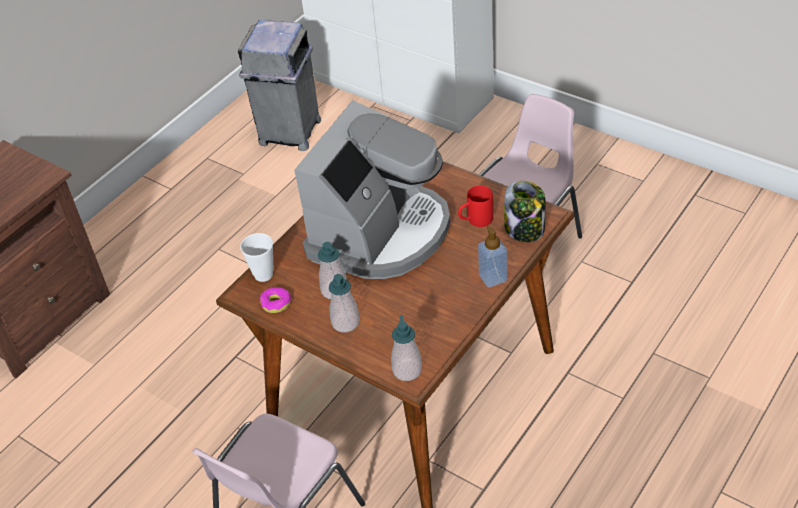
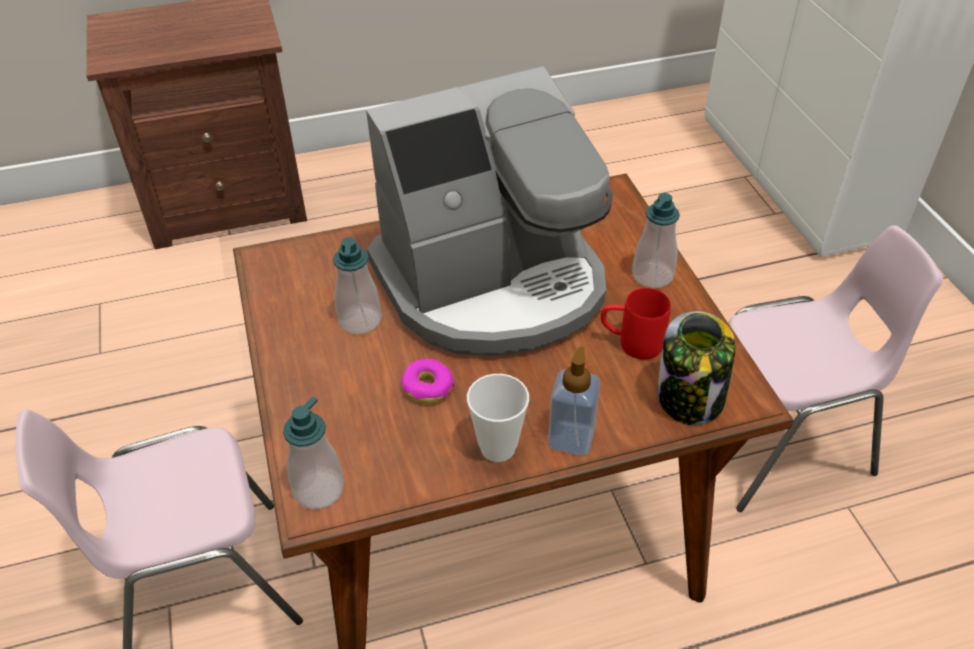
camera: 35 degrees right, 0 degrees up
grey trash can [238,20,321,151] -> none
cup [240,233,273,282] -> cup moved to [467,374,529,462]
donut [260,287,291,313] -> donut moved to [401,359,454,404]
soap dispenser [329,274,360,332] -> soap dispenser moved to [632,193,680,288]

